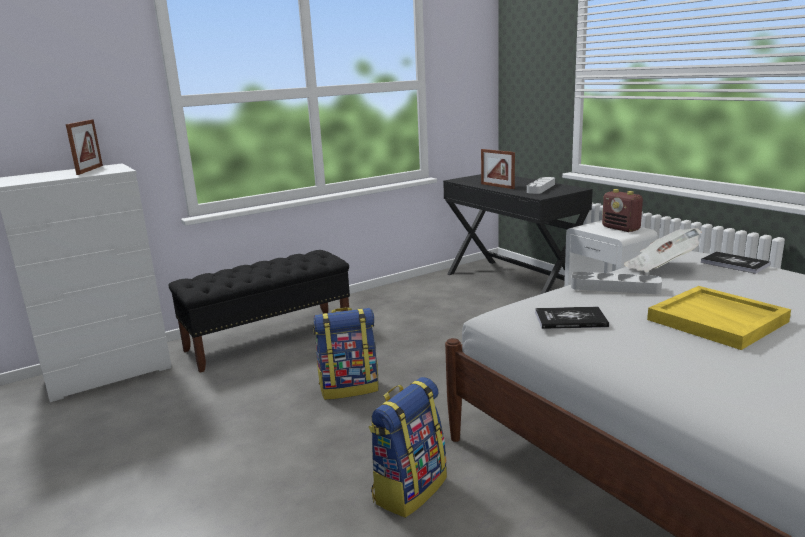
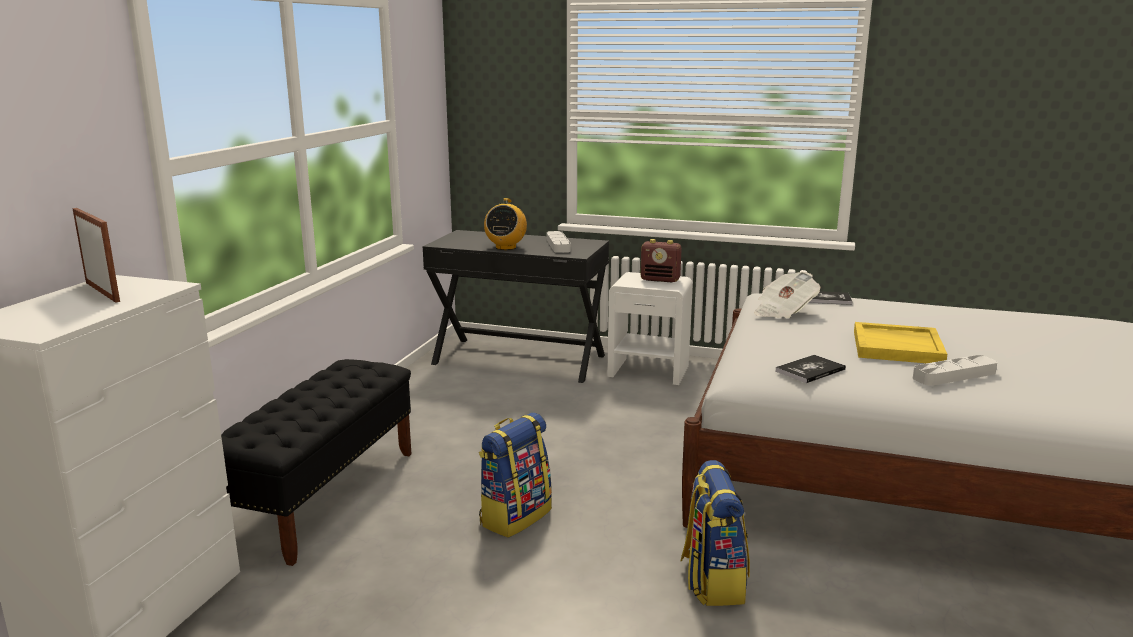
camera: 40 degrees left, 0 degrees up
picture frame [481,149,515,189] -> radio [484,198,527,250]
grey tray [571,272,662,294] -> grey tray moved to [913,355,997,386]

